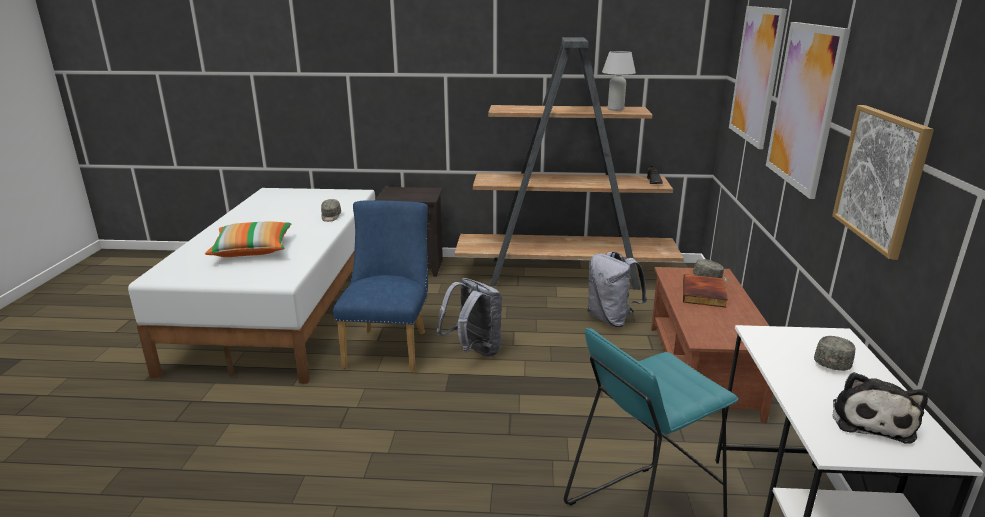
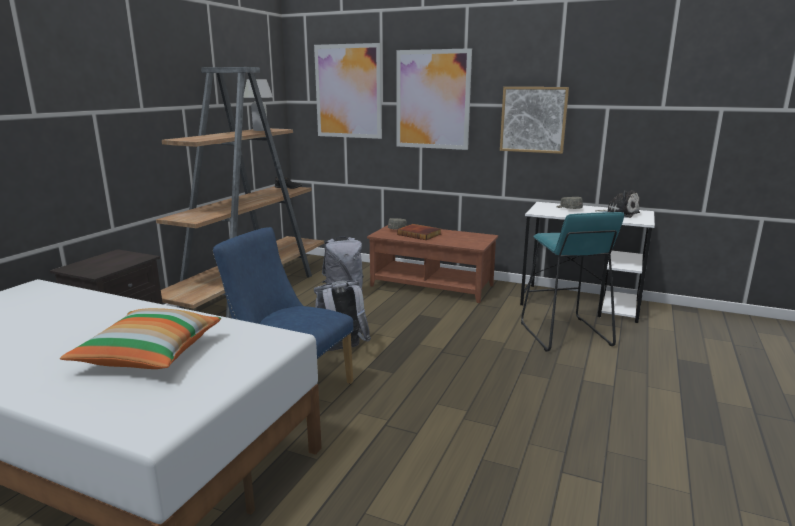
camera: 70 degrees left, 5 degrees down
grey cap [321,199,341,222] -> none

